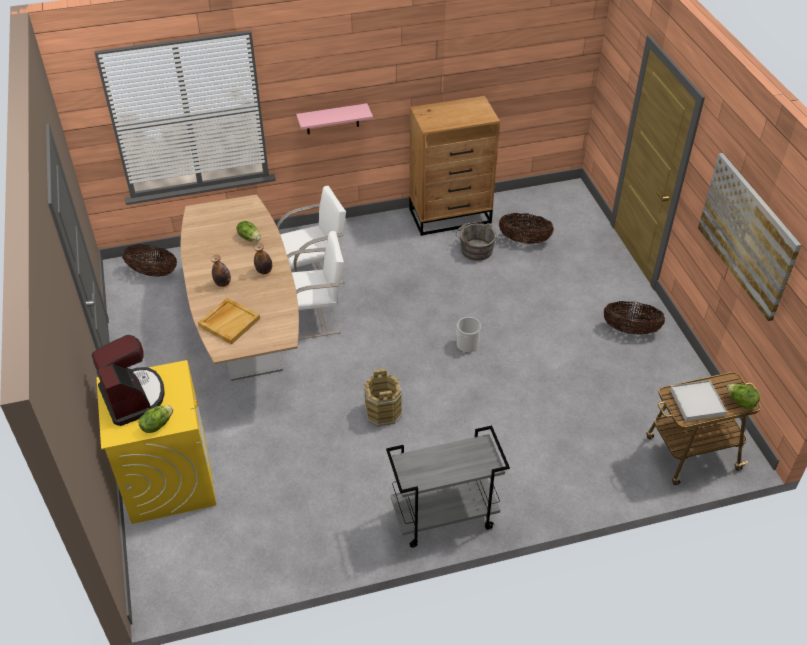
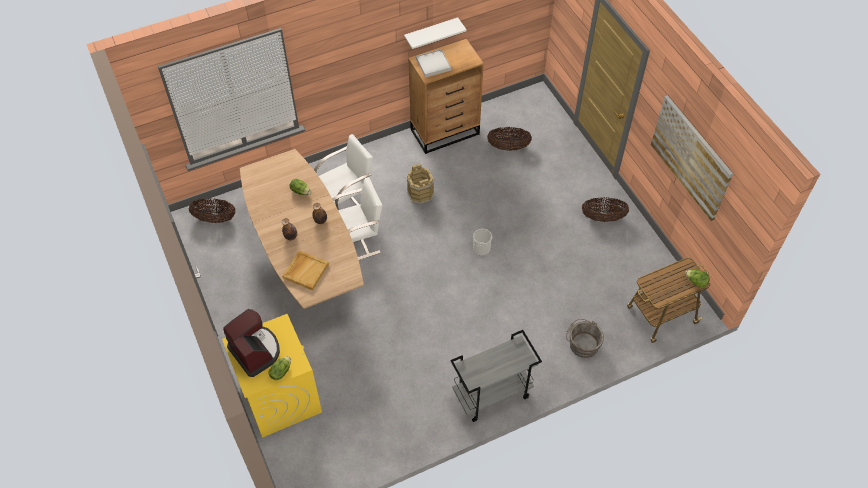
camera: 10 degrees left, 10 degrees up
pink shelf [296,103,373,134] -> none
brown bucket [364,368,403,427] -> brown bucket moved to [406,164,434,205]
grey bucket [456,221,496,261] -> grey bucket moved to [566,319,604,358]
white tray [670,380,727,421] -> white tray moved to [416,49,451,77]
none -> white shelf [404,17,467,49]

